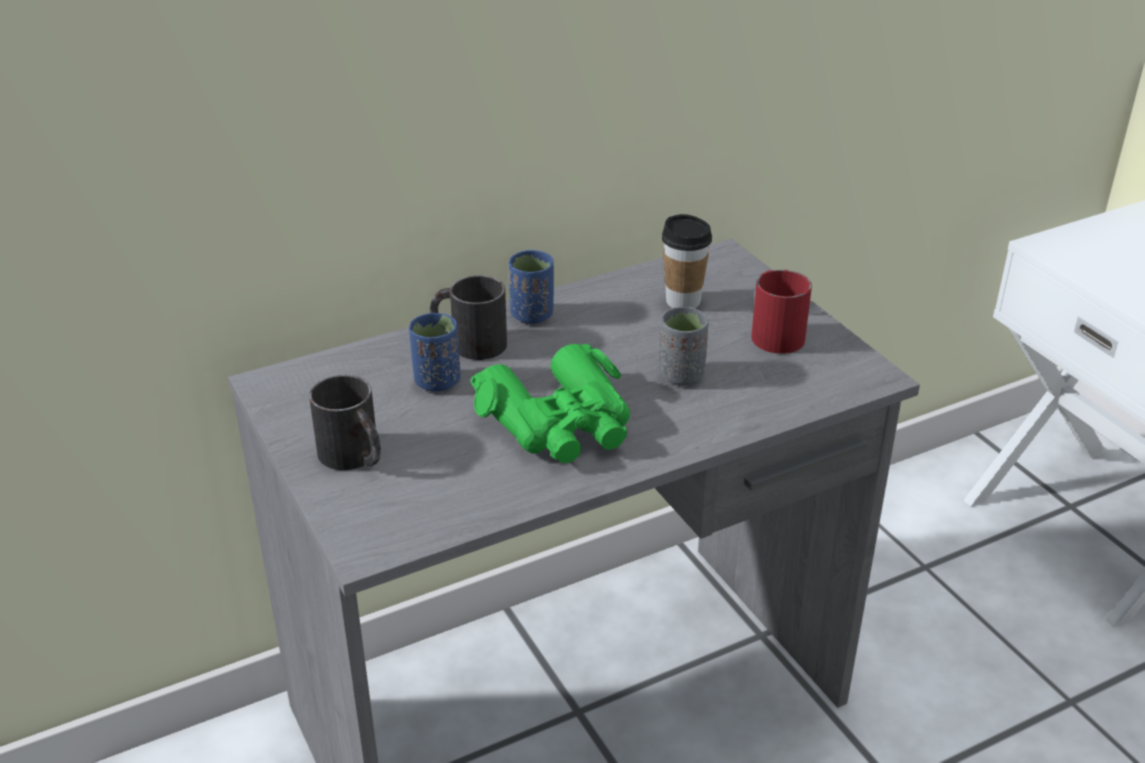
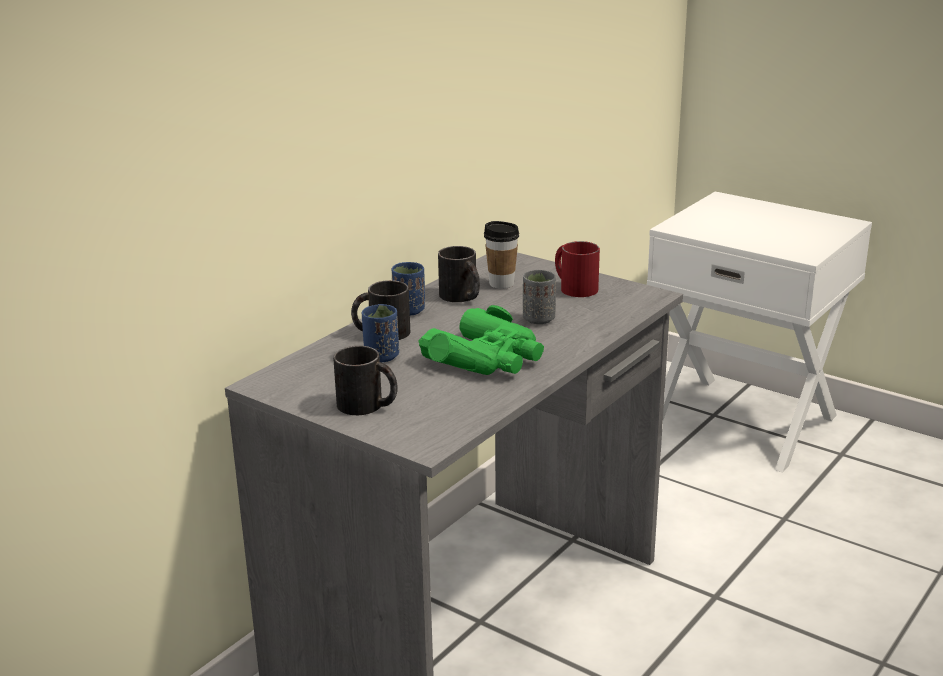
camera: 25 degrees left, 10 degrees down
none -> black mug [438,246,480,302]

